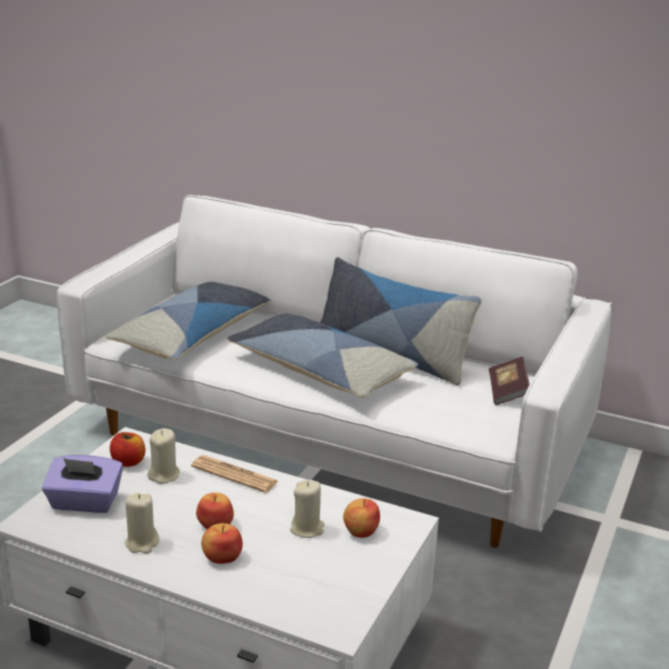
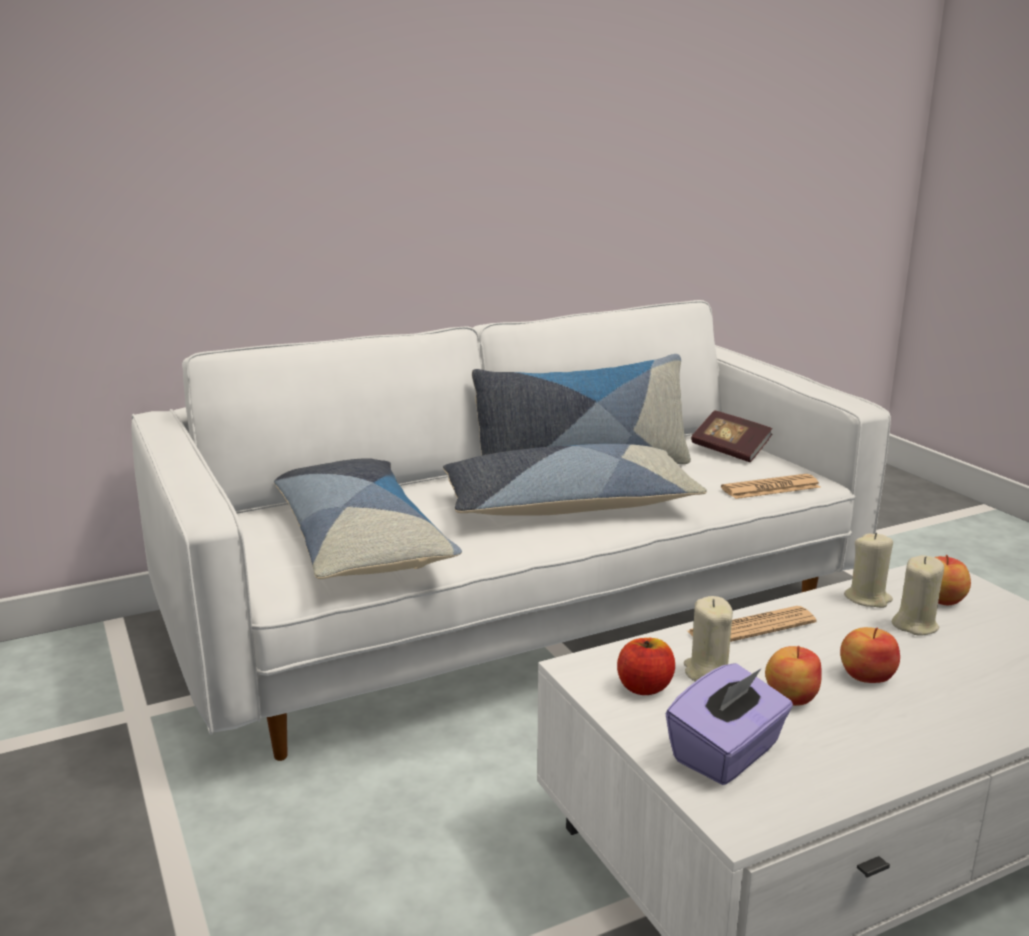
camera: 50 degrees left, 5 degrees down
beige candle [125,493,159,554] -> beige candle moved to [844,533,893,608]
apple [201,523,243,564] -> apple moved to [765,646,822,706]
none -> newspaper [721,474,821,499]

